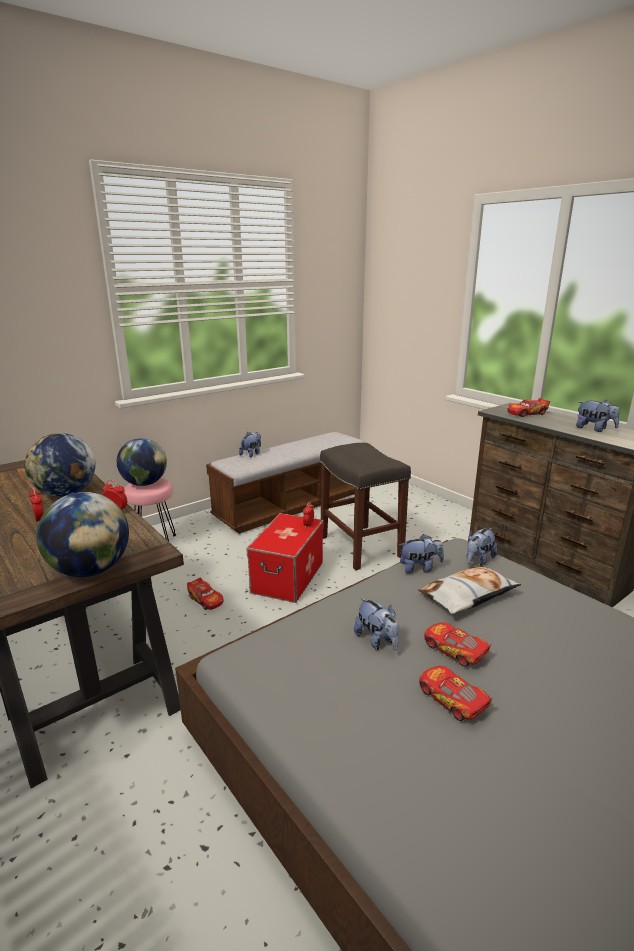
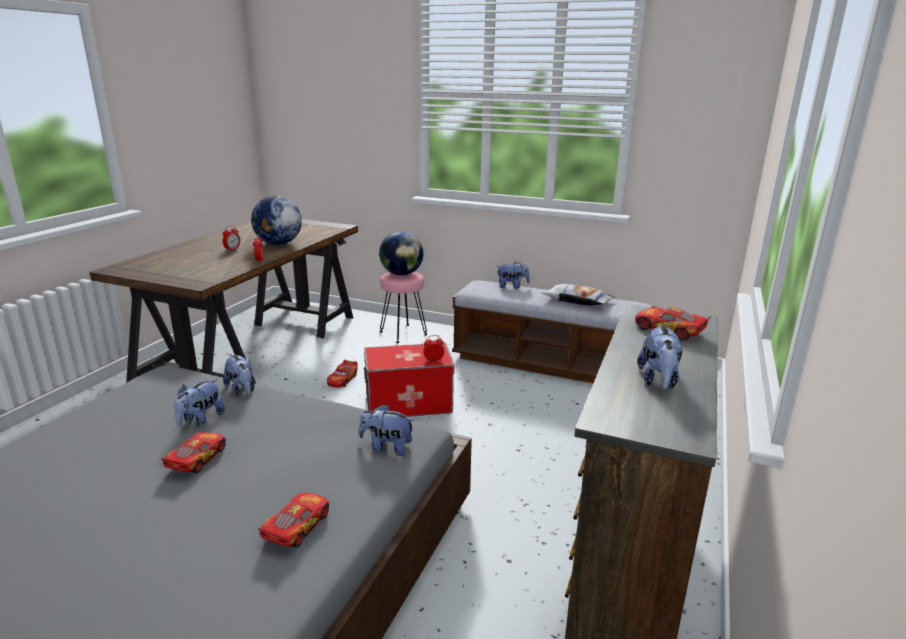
camera: 60 degrees right, 0 degrees up
globe [37,492,129,577] -> none
grey stool [320,443,411,571] -> none
plush toy [399,534,444,574] -> plush toy moved to [223,354,255,396]
pillow [418,566,522,614] -> pillow moved to [541,284,615,306]
toy car [419,666,493,721] -> toy car moved to [258,493,329,548]

